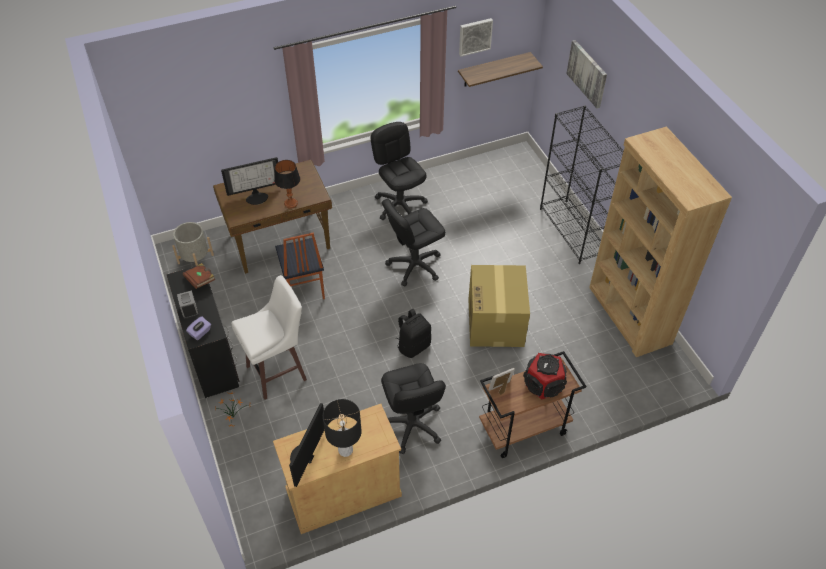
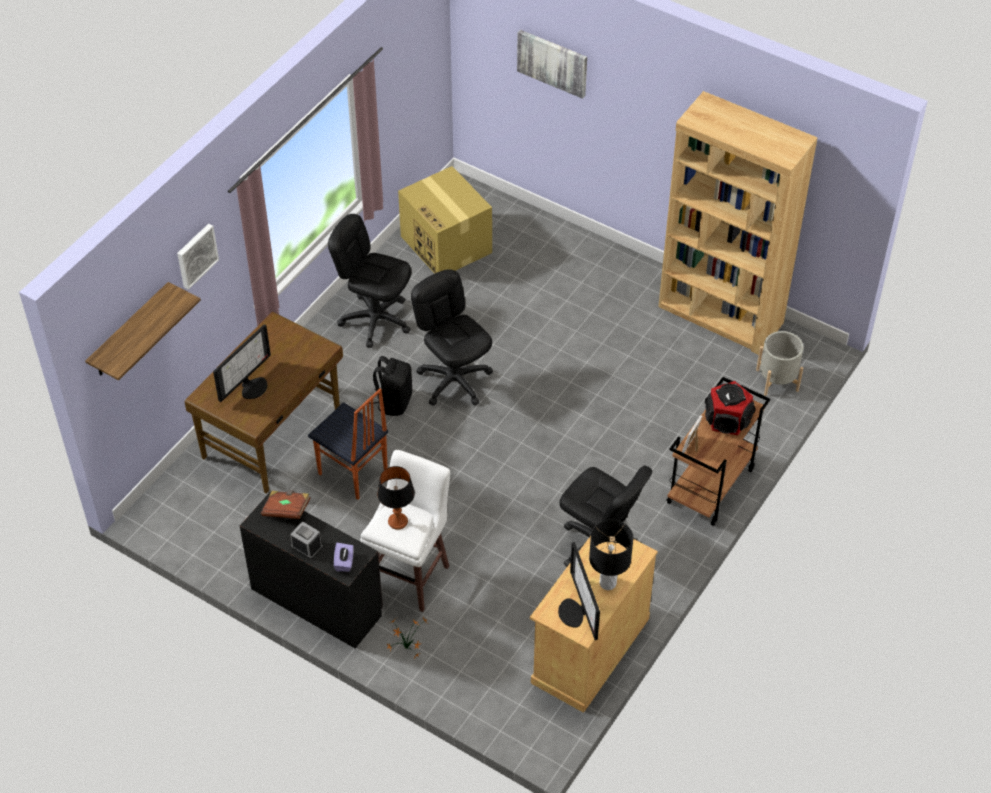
camera: 35 degrees left, 0 degrees up
grey planter [172,222,214,266] -> grey planter moved to [756,331,803,396]
table lamp [274,160,300,209] -> table lamp moved to [377,466,415,530]
black office chair [382,199,446,286] -> black office chair turned 120 degrees clockwise [411,269,493,405]
black backpack [396,309,431,358] -> black backpack moved to [369,356,412,416]
shelf [458,52,543,87] -> shelf moved to [85,282,201,380]
picture [459,18,493,56] -> picture moved to [177,223,219,290]
cardboard box [468,265,530,347] -> cardboard box moved to [398,166,492,274]
black bookcase [540,105,624,264] -> none

